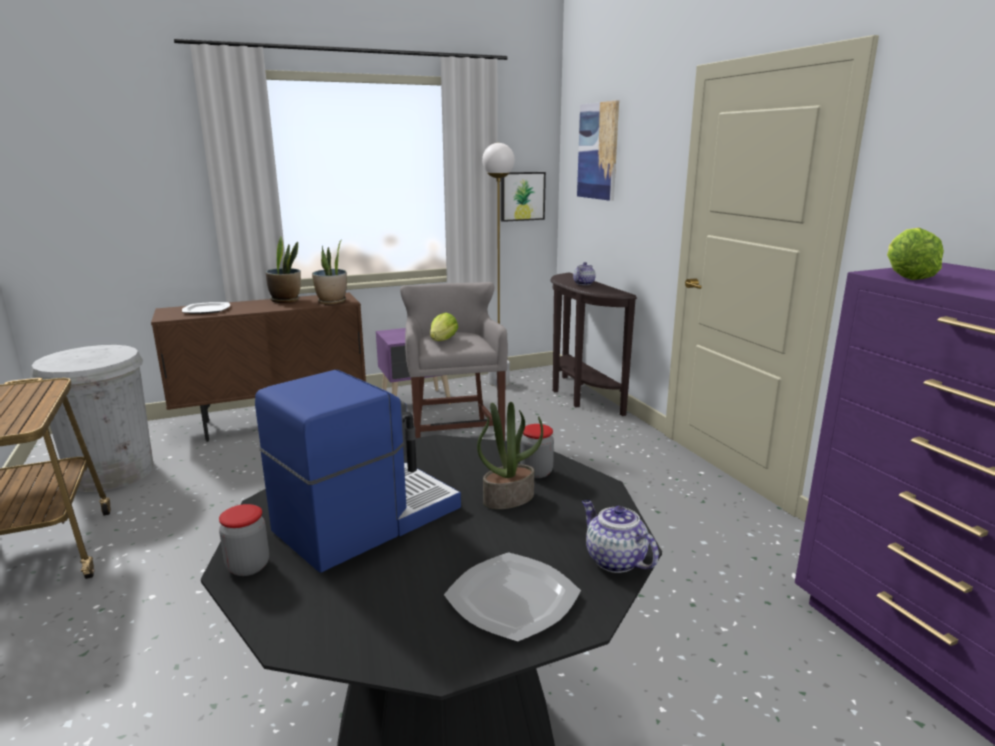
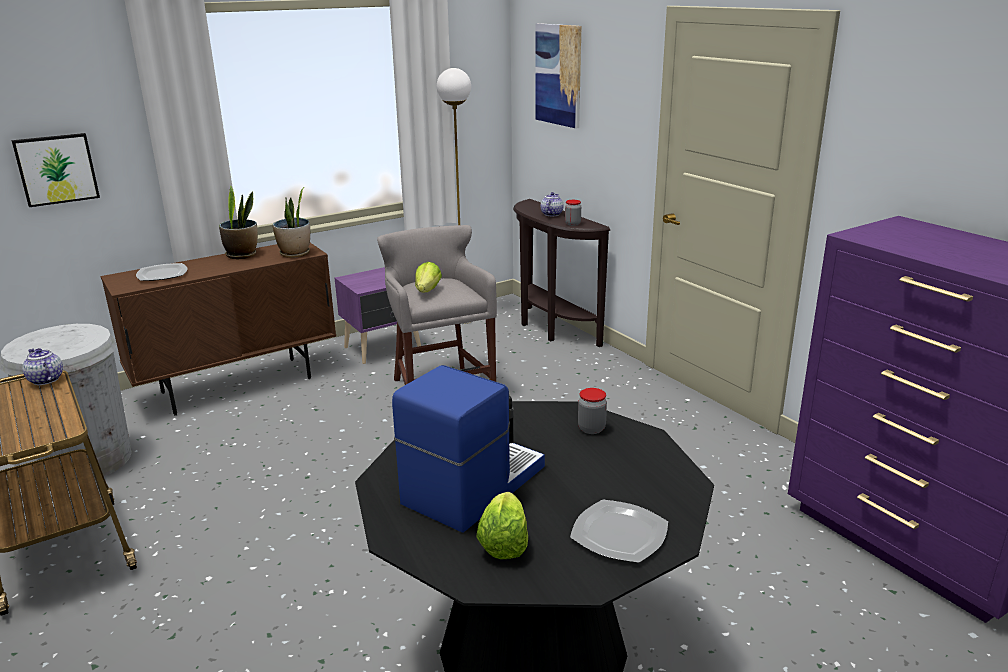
camera: 10 degrees left, 5 degrees up
jar [219,504,269,576] -> jar moved to [565,200,581,226]
potted plant [477,402,543,509] -> none
picture [501,172,546,222] -> picture moved to [11,133,100,207]
teapot [582,500,659,573] -> teapot moved to [22,348,63,385]
lettuce [887,228,944,280] -> lettuce moved to [476,492,528,559]

